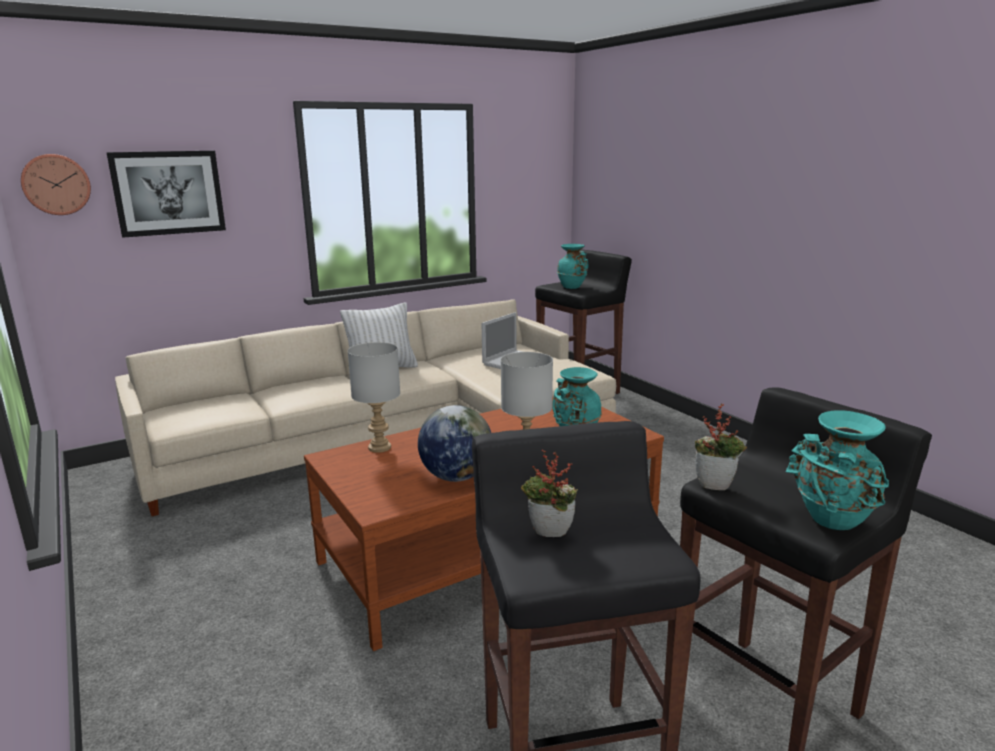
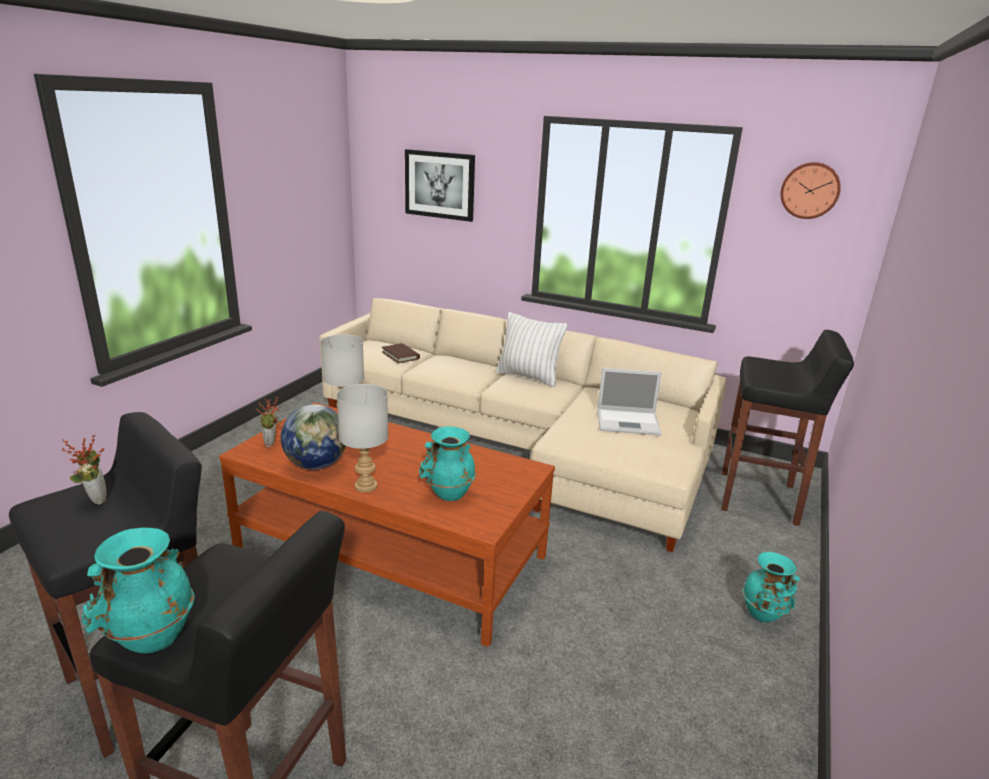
camera: 55 degrees right, 5 degrees up
wall clock [21,154,91,215] -> wall clock moved to [780,162,841,219]
turquoise vase [557,244,589,289] -> turquoise vase moved to [742,552,800,622]
potted plant [695,404,747,490] -> potted plant moved to [256,397,282,447]
none -> brown book [382,343,420,363]

